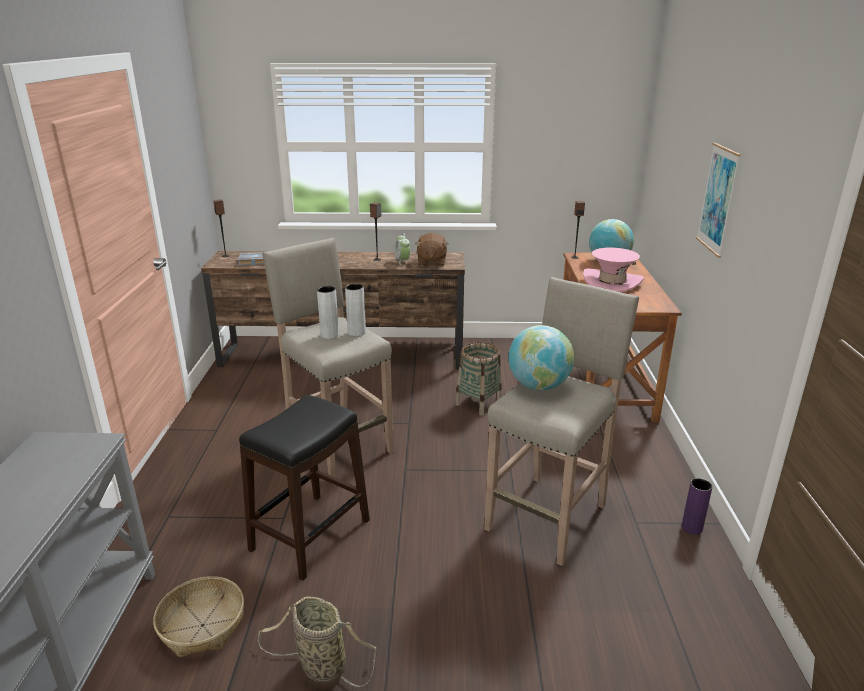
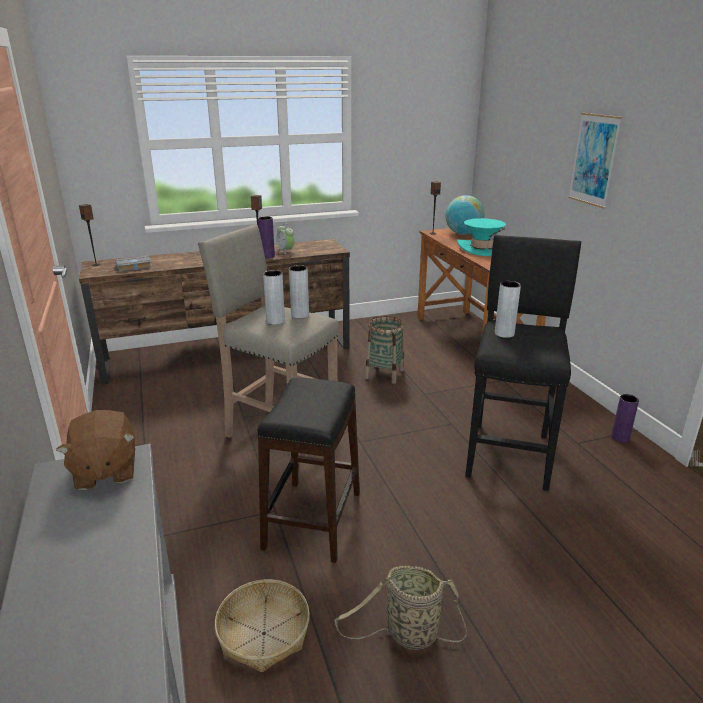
camera: 20 degrees left, 0 degrees up
brown plush toy [415,233,448,267] -> brown plush toy moved to [56,410,135,490]
beige stool [484,277,639,566] -> black stool [465,235,581,491]
globe [508,325,574,390] -> grey vase [495,281,521,338]
pink hat [583,248,644,292] -> turquoise hat [457,218,506,256]
none -> purple vase [258,216,275,258]

